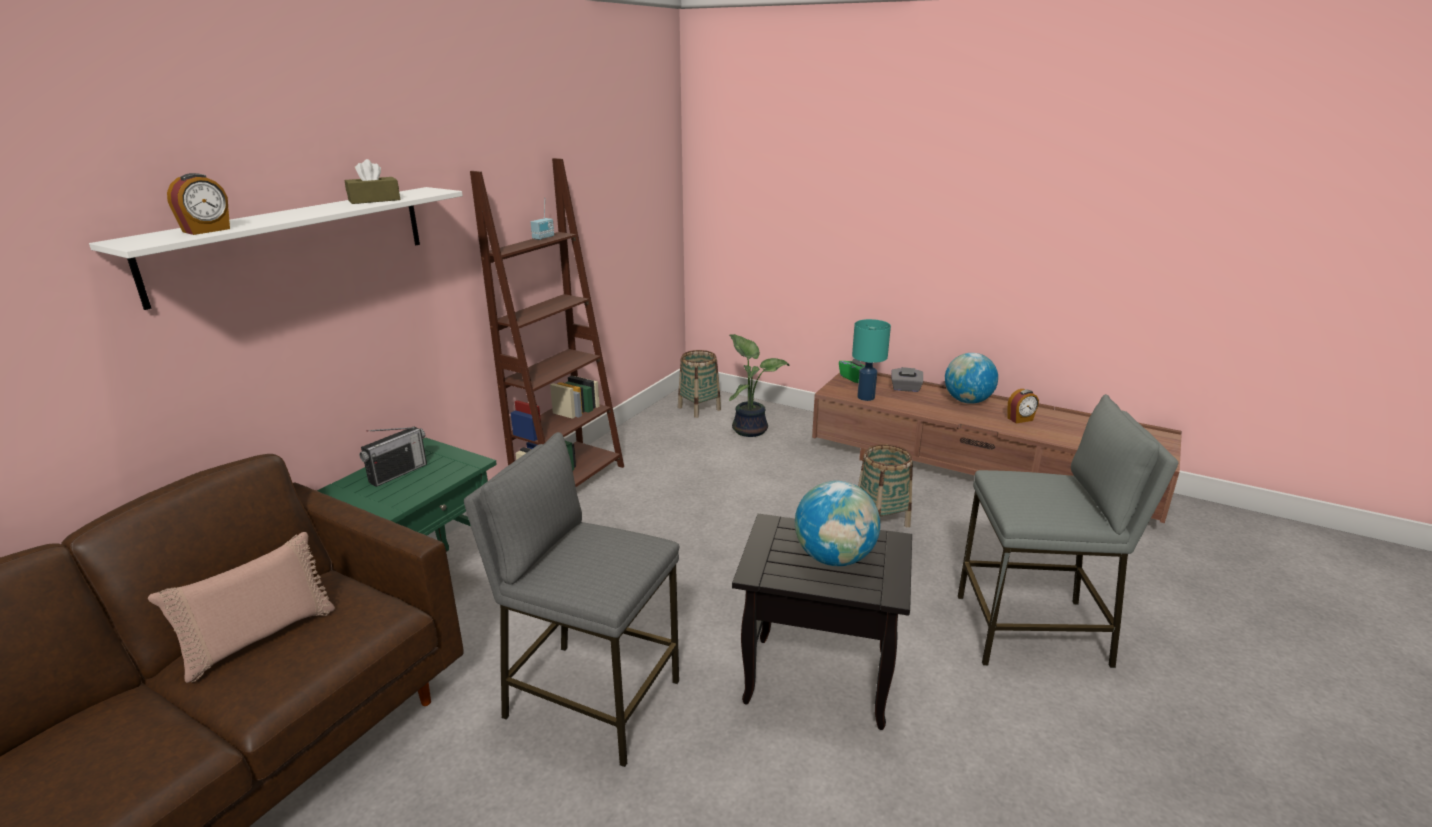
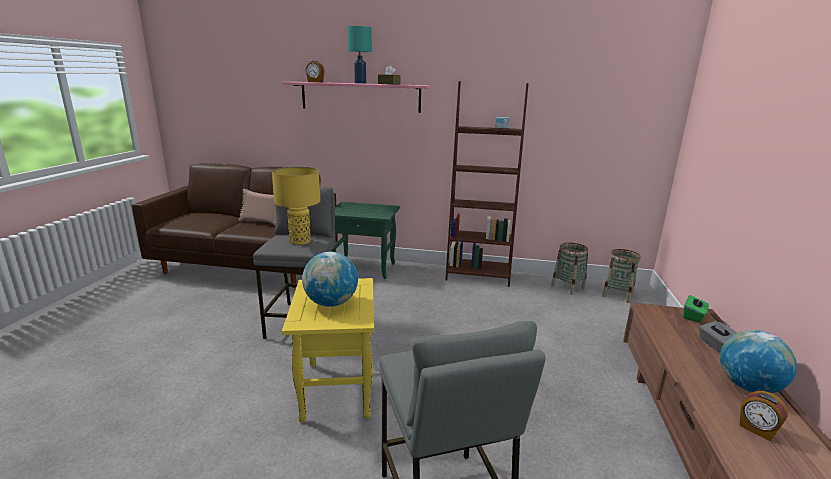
camera: 70 degrees right, 5 degrees down
white shelf [89,187,463,310] -> pink shelf [282,82,431,113]
radio [359,427,427,487] -> none
potted plant [729,334,790,437] -> none
black side table [732,514,912,730] -> yellow side table [282,278,374,422]
turquoise table lamp [852,319,891,401] -> turquoise table lamp moved to [347,26,372,84]
basket [858,444,913,527] -> basket moved to [551,243,588,295]
none -> yellow table lamp [272,167,321,245]

